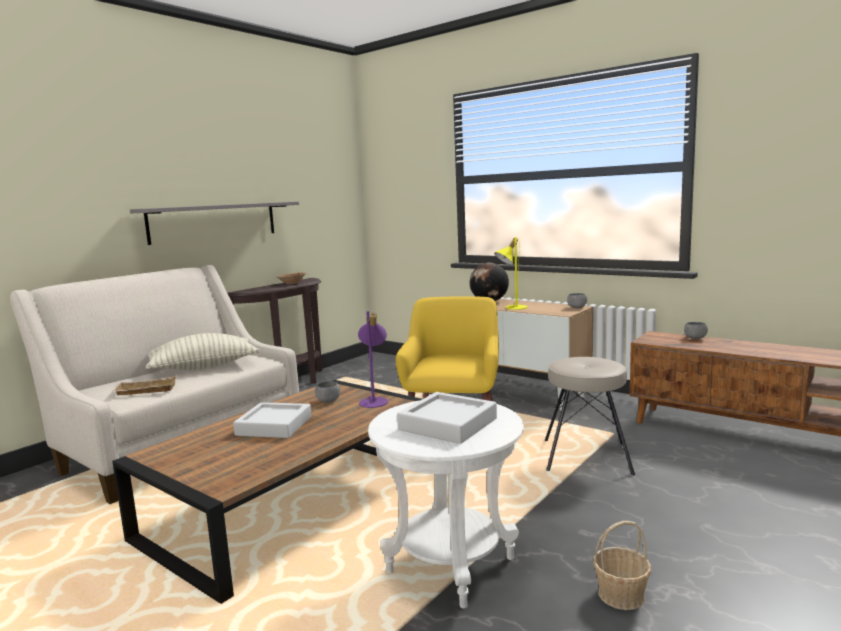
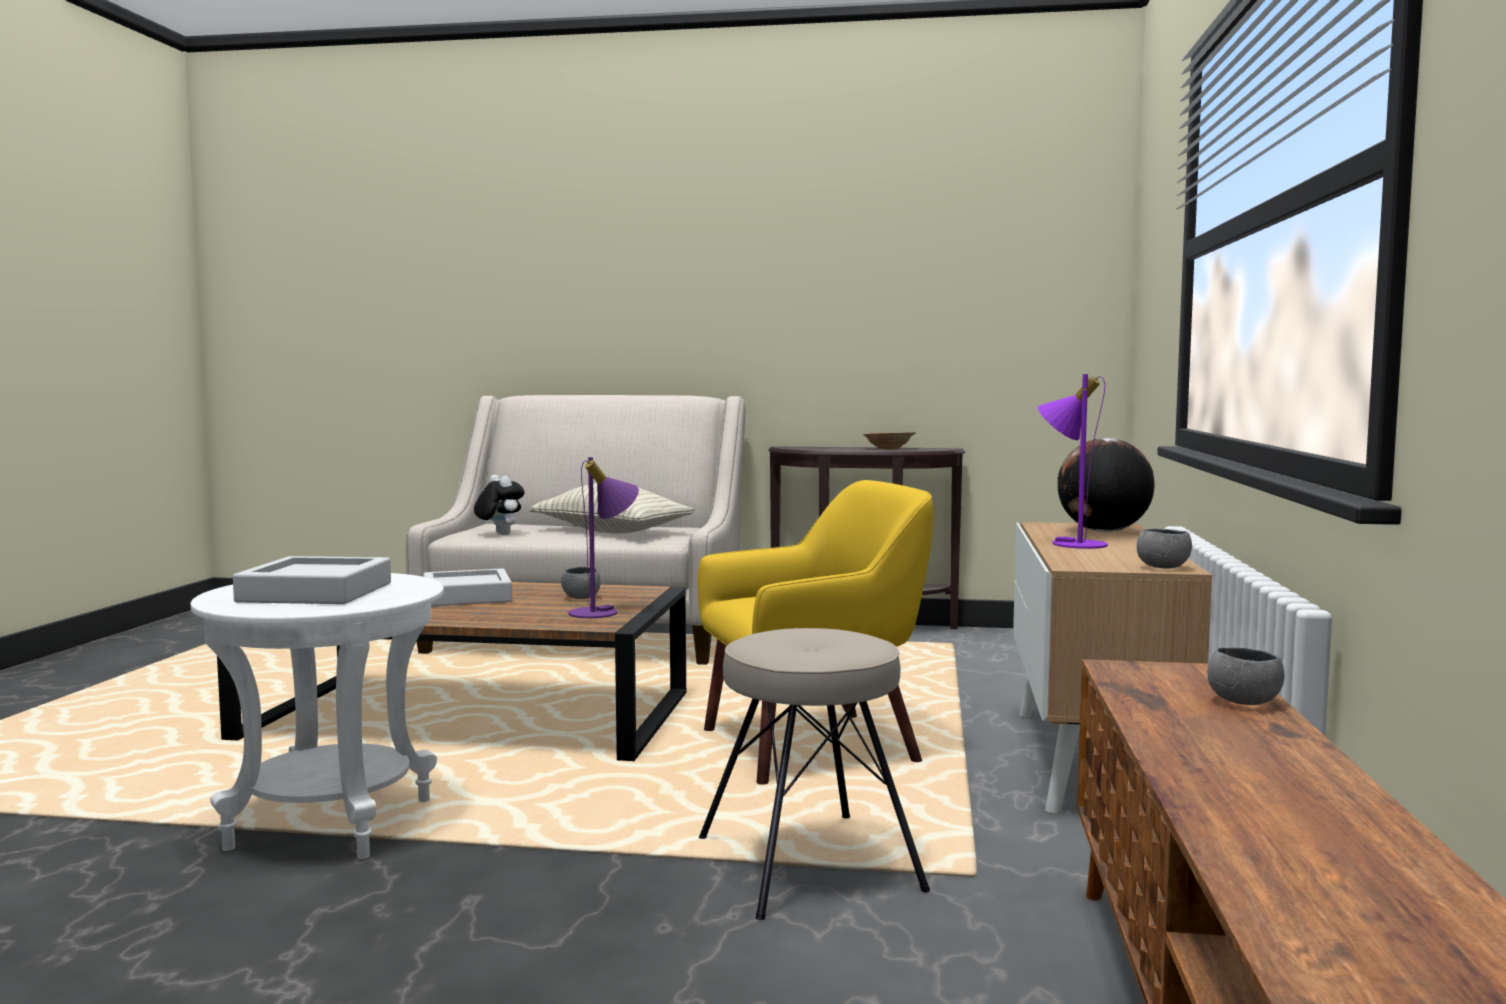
camera: 60 degrees right, 5 degrees down
beige tray [112,375,177,396] -> plush toy [474,475,525,535]
grey shelf [130,201,299,245] -> none
yellow table lamp [494,237,528,310] -> purple table lamp [1038,374,1108,549]
basket [593,521,651,610] -> none

